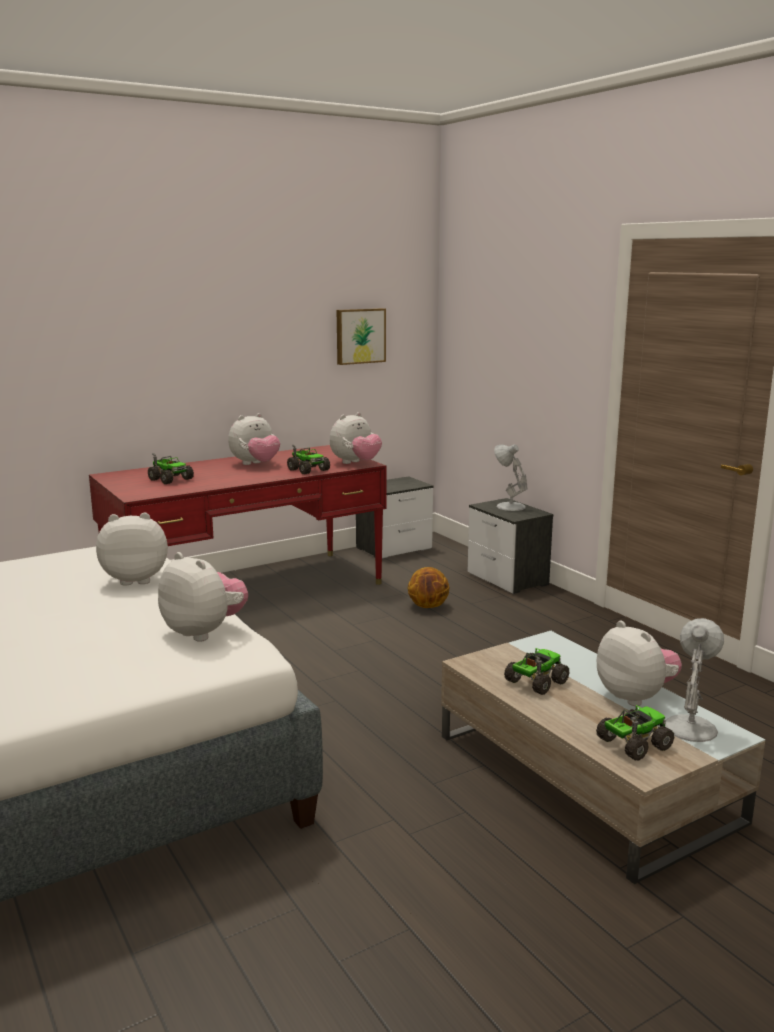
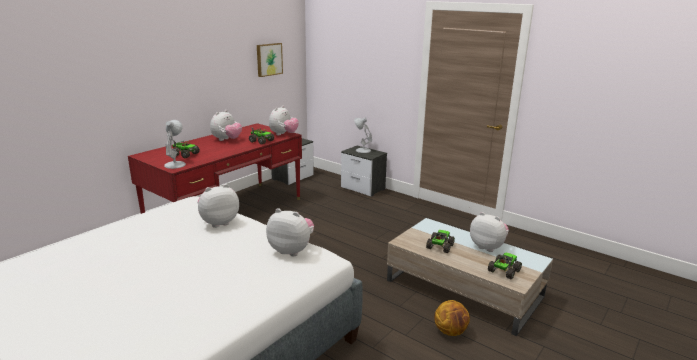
camera: 20 degrees left, 5 degrees up
basketball [408,567,449,608] -> basketball moved to [434,300,470,336]
white table lamp [665,618,724,742] -> white table lamp moved to [164,120,186,169]

